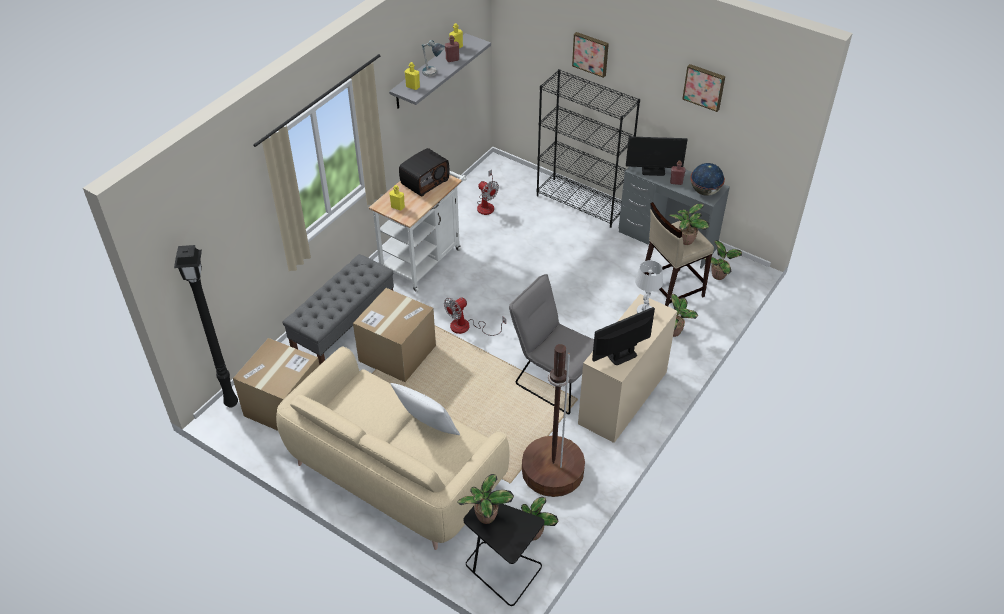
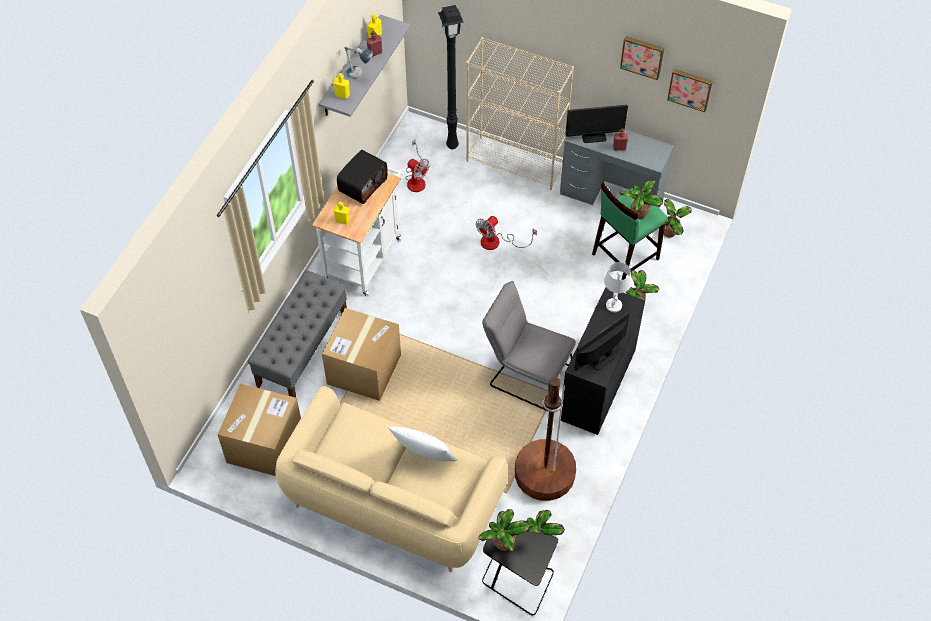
camera: 10 degrees left, 10 degrees up
black floor lamp [174,245,238,408] -> black floor lamp moved to [438,5,464,149]
fan [444,297,506,336] -> fan moved to [476,216,537,250]
black bookcase [537,69,640,228] -> beige bookcase [466,37,574,190]
picture [572,32,609,78] -> picture moved to [667,69,713,112]
beige desk [578,294,677,443] -> black desk [561,287,645,435]
beige stool [644,202,714,306] -> green stool [592,182,667,280]
globe [690,163,725,196] -> none

